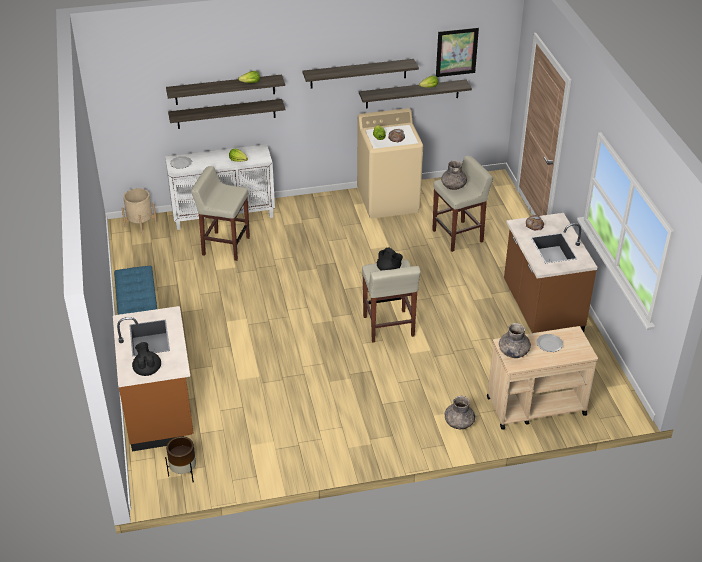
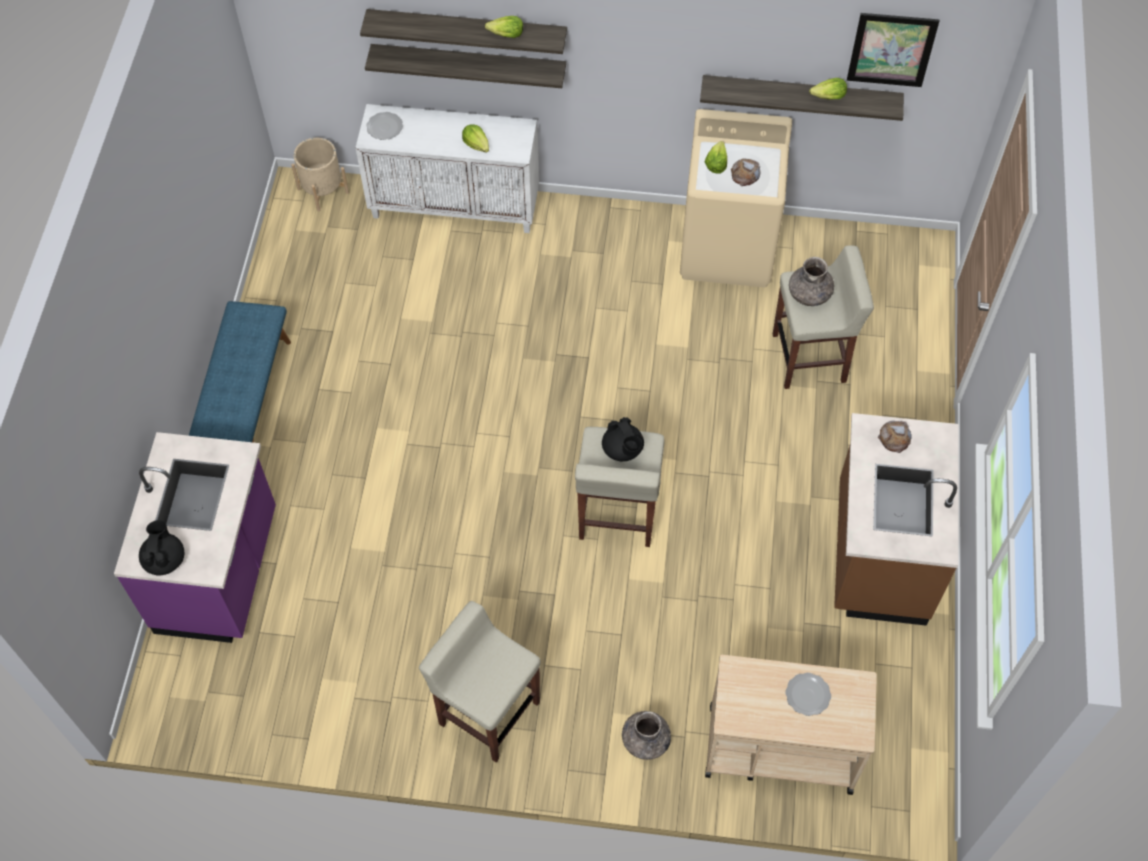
camera: 20 degrees right, 20 degrees up
brown counter [113,306,194,451] -> purple counter [114,432,276,643]
brown planter [165,436,196,482] -> none
beige stool [191,166,250,261] -> beige stool moved to [419,601,541,762]
shelf [302,59,419,88] -> none
grey vase [499,323,531,358] -> none

